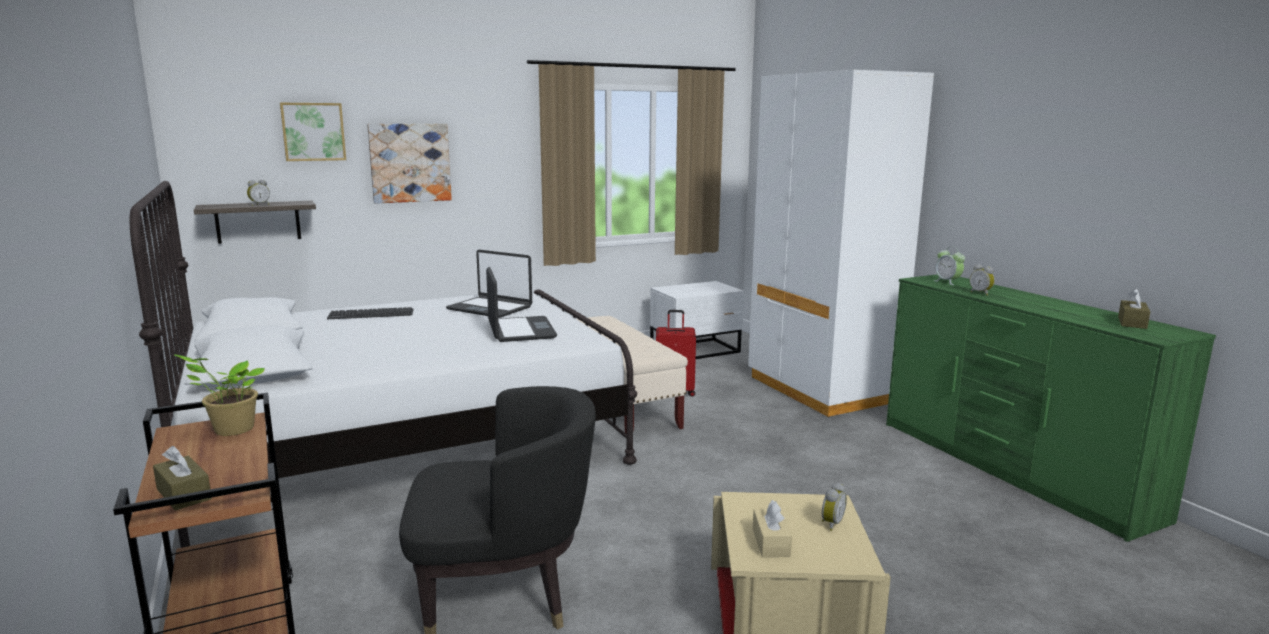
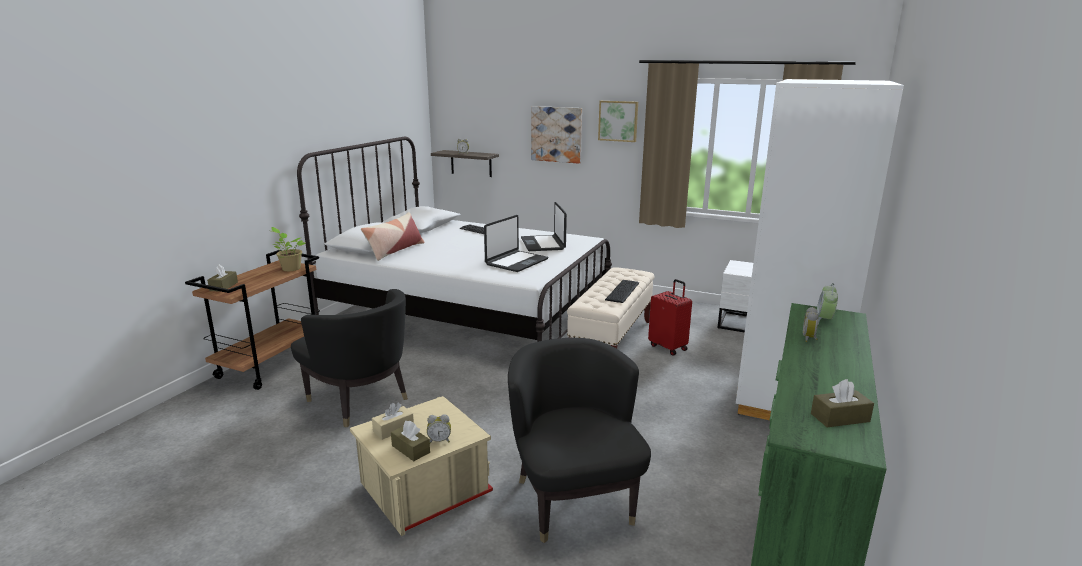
camera: 50 degrees right, 5 degrees up
picture [280,103,346,161] -> picture moved to [598,101,638,142]
none -> pillow [361,212,425,261]
none -> brown tissue box [391,420,430,461]
none -> black armchair [508,338,651,543]
none -> keyboard [605,280,639,303]

